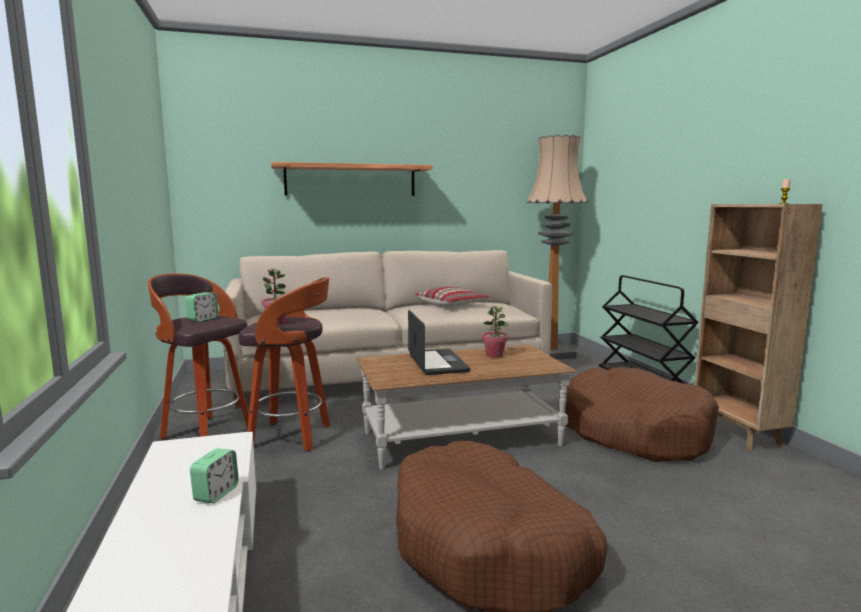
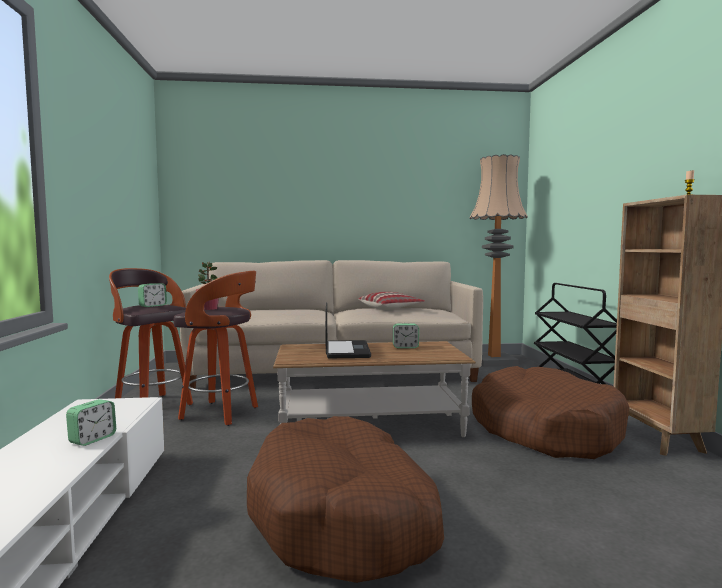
camera: 10 degrees right, 5 degrees down
shelf [271,162,433,196] -> none
potted plant [482,306,509,358] -> alarm clock [393,323,419,348]

